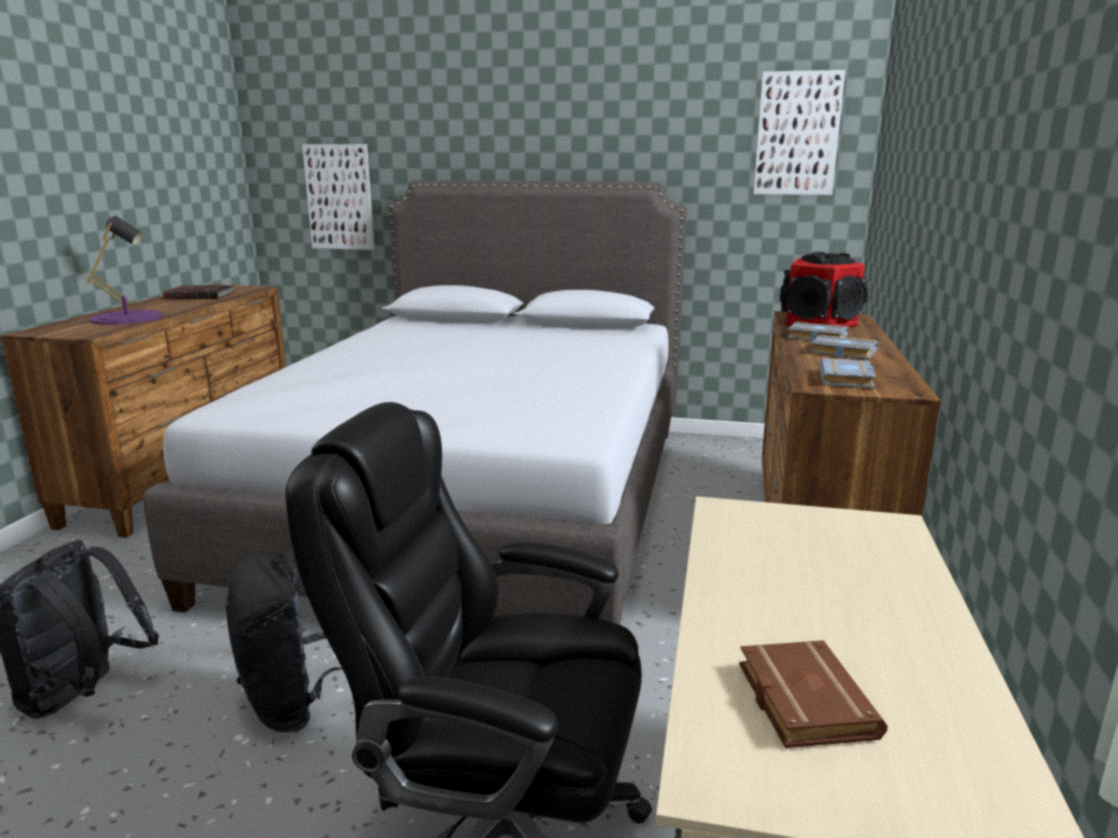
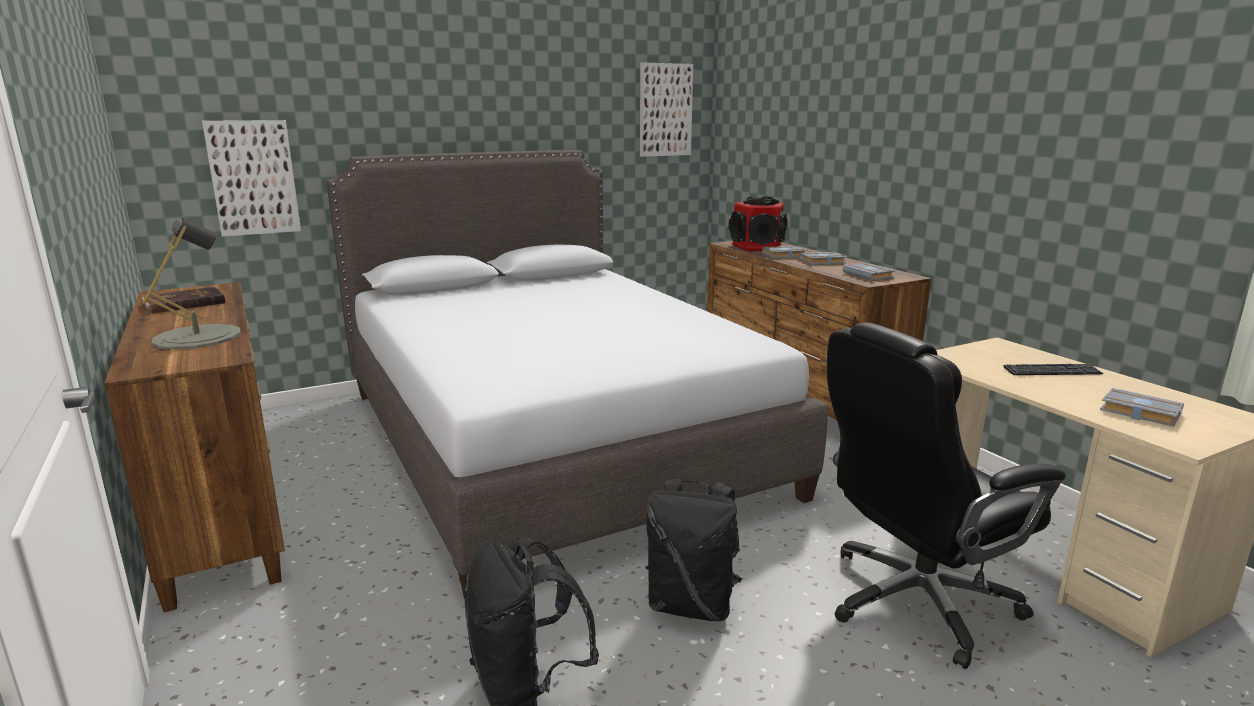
camera: 40 degrees left, 0 degrees up
purple table lamp [86,216,164,325] -> grey table lamp [142,218,241,350]
brown book [739,640,888,748] -> grey book [1100,388,1184,427]
none -> keyboard [1003,364,1103,375]

